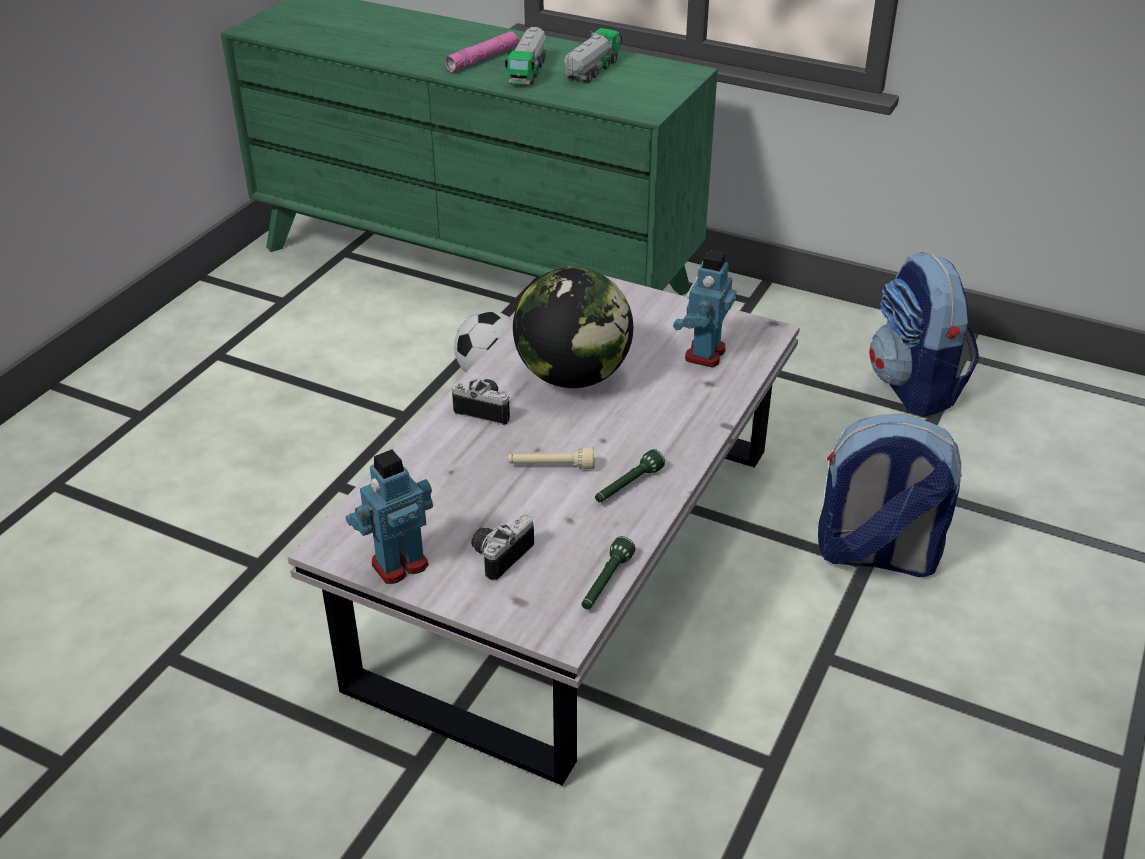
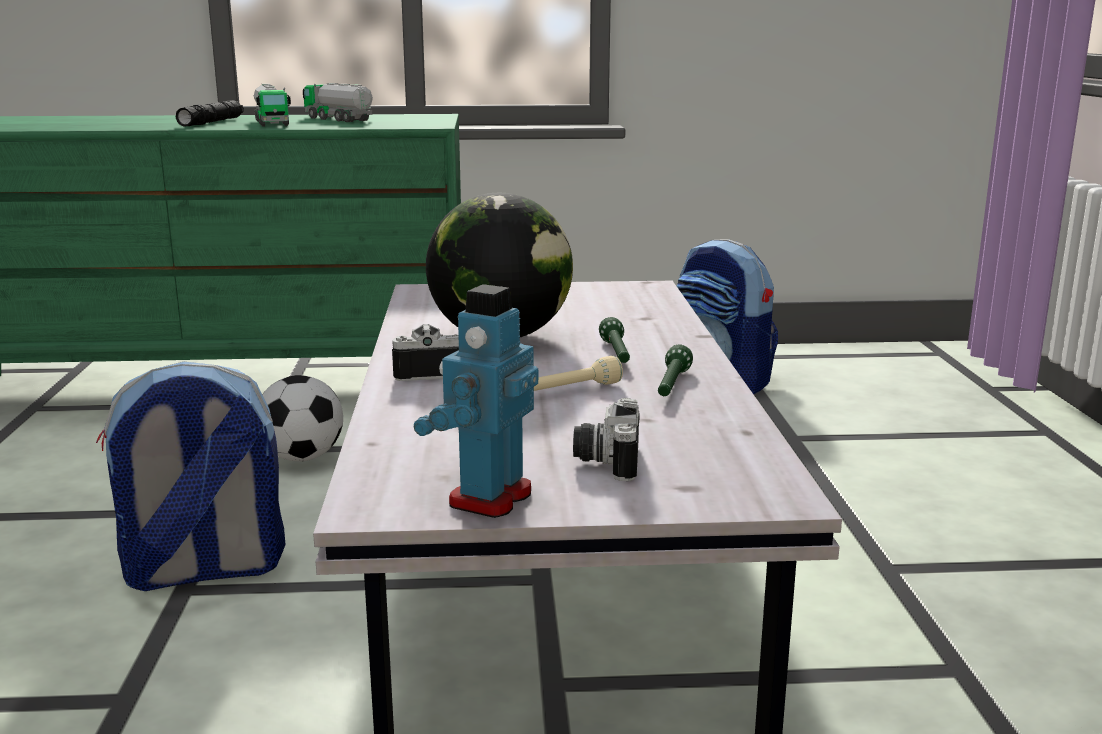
camera: 30 degrees left, 20 degrees down
pink flashlight [445,31,520,72] -> black flashlight [176,100,244,126]
toy truck [564,28,622,83] -> toy truck turned 45 degrees counterclockwise [303,83,373,122]
green flashlight [582,536,636,610] -> green flashlight moved to [599,317,630,363]
toy robot [673,250,736,368] -> none
backpack [818,414,962,577] -> backpack moved to [96,362,286,591]

